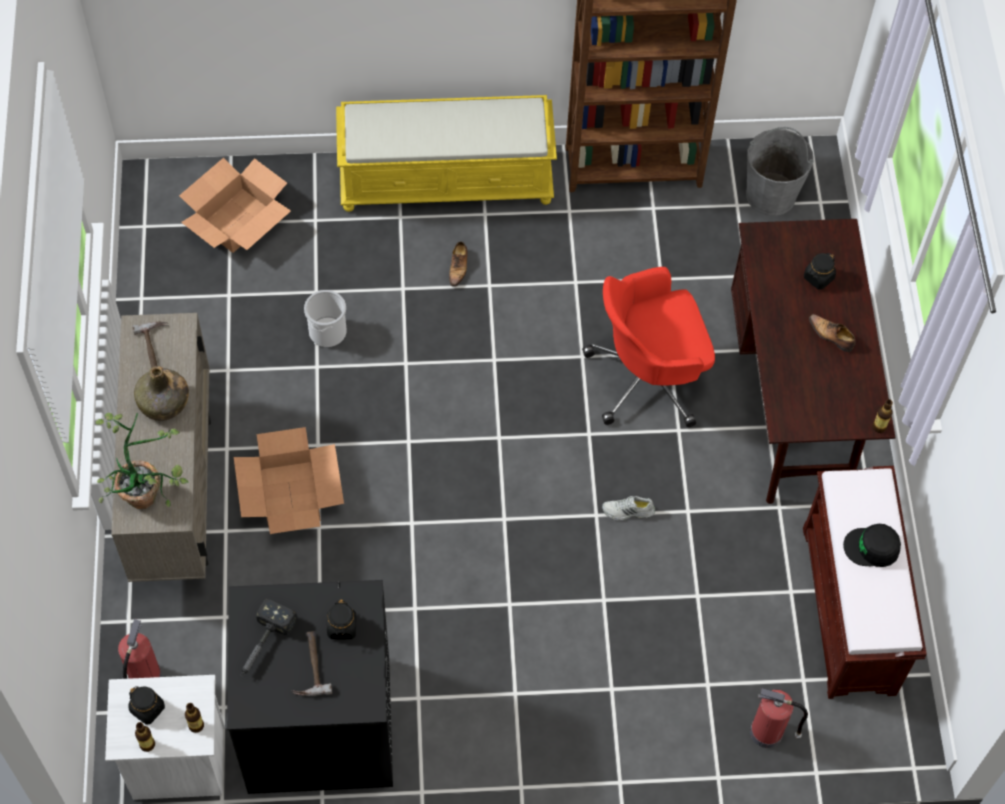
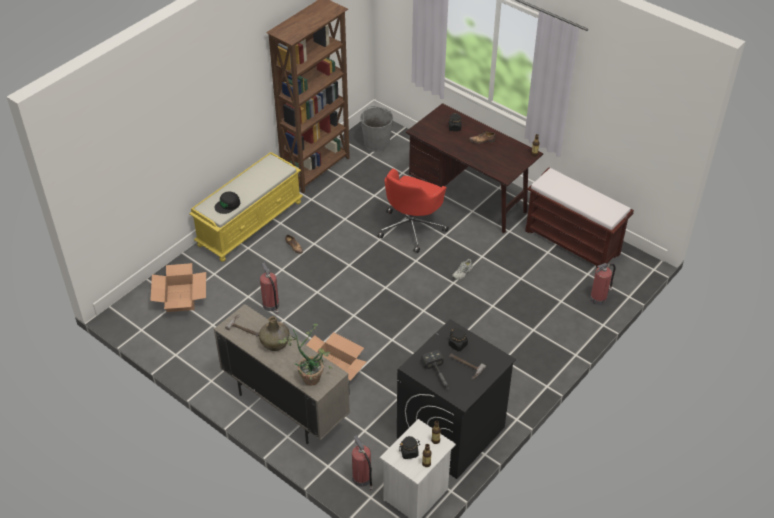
camera: 45 degrees left, 15 degrees down
bucket [304,290,347,347] -> fire extinguisher [260,262,279,314]
black cap [843,524,901,567] -> black cap moved to [214,192,240,214]

